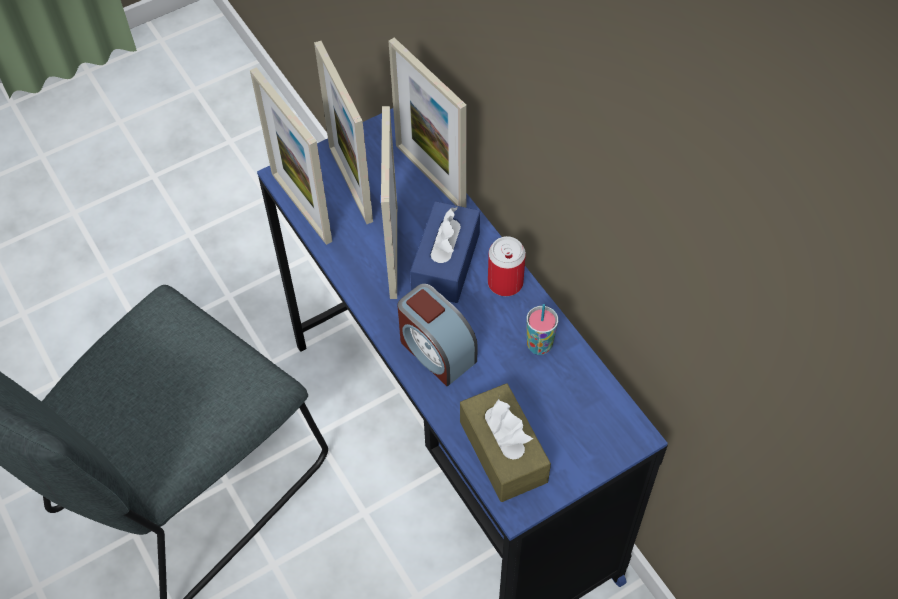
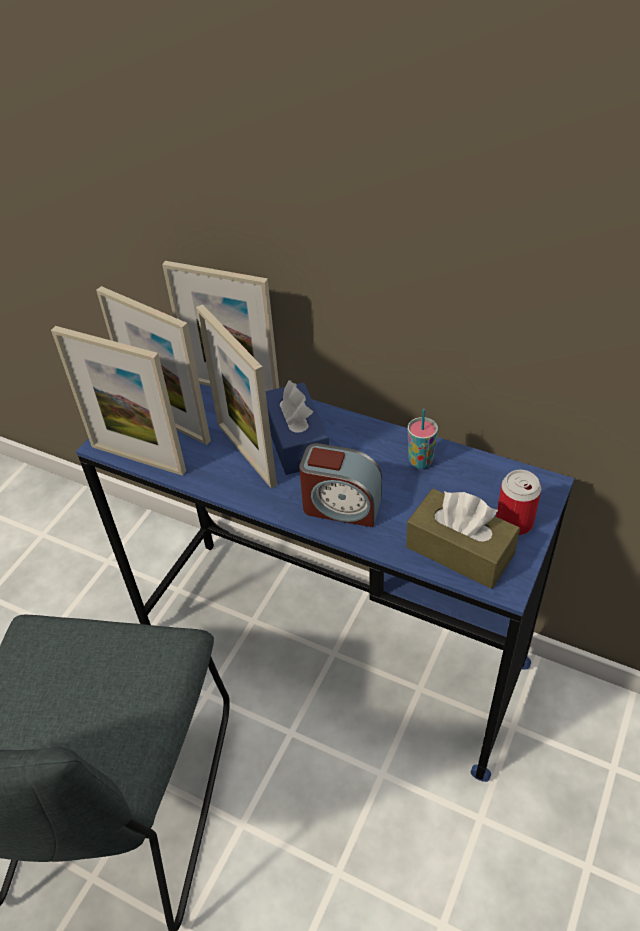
camera: 30 degrees left, 10 degrees down
can [488,236,526,296] -> can moved to [496,470,541,535]

